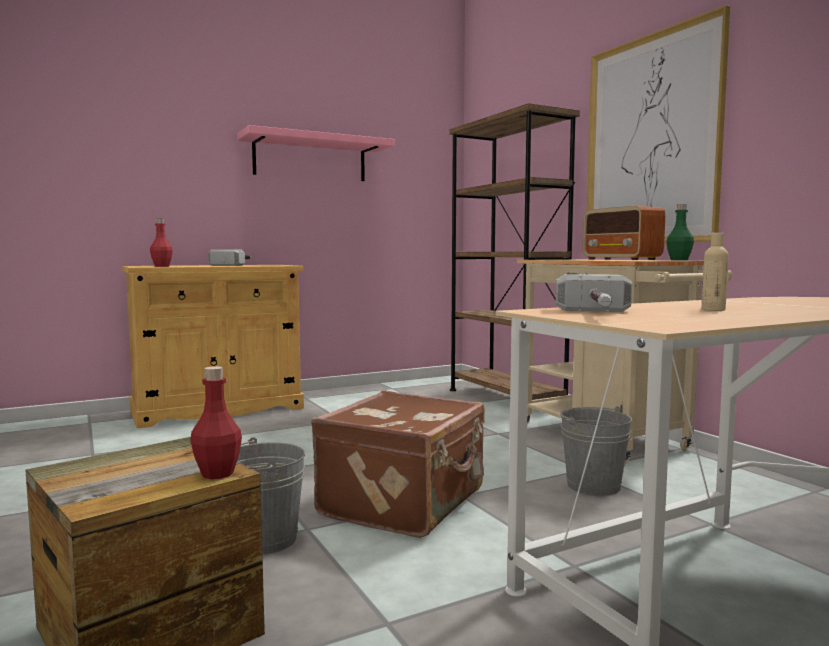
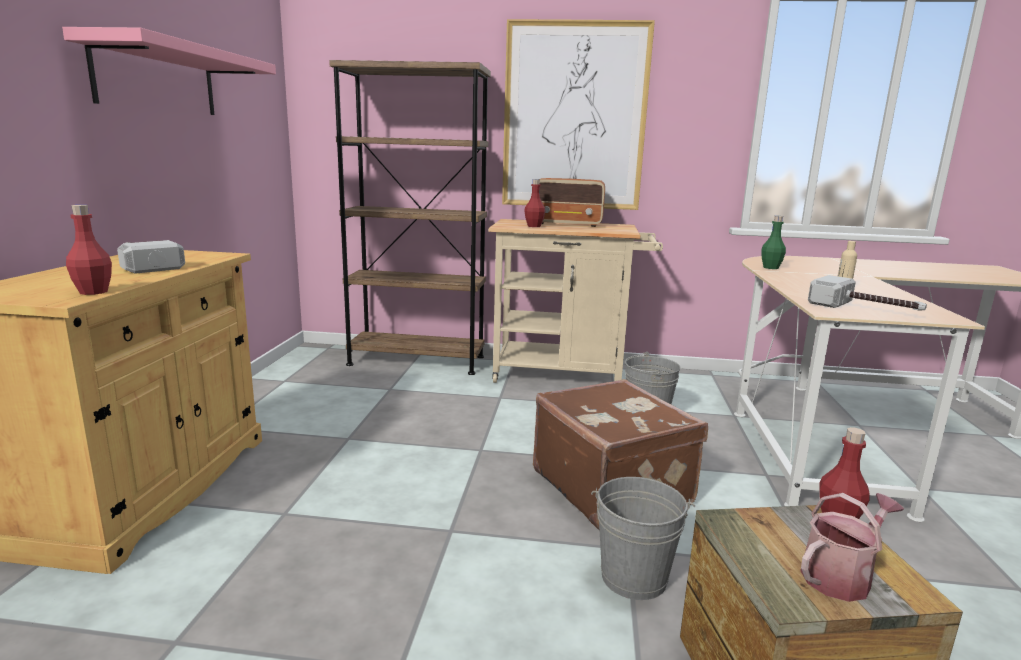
camera: 55 degrees left, 10 degrees up
green bottle [666,204,694,260] -> green bottle moved to [761,216,786,269]
none -> red bottle [524,179,545,227]
none -> watering can [800,493,904,602]

